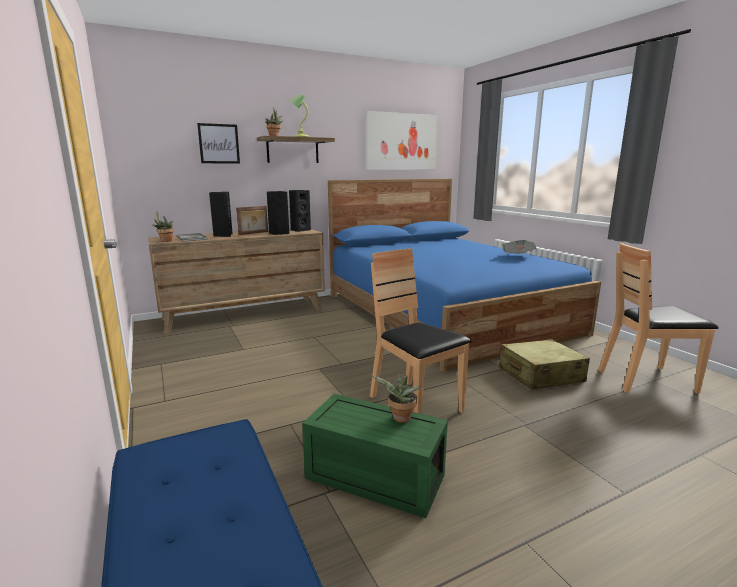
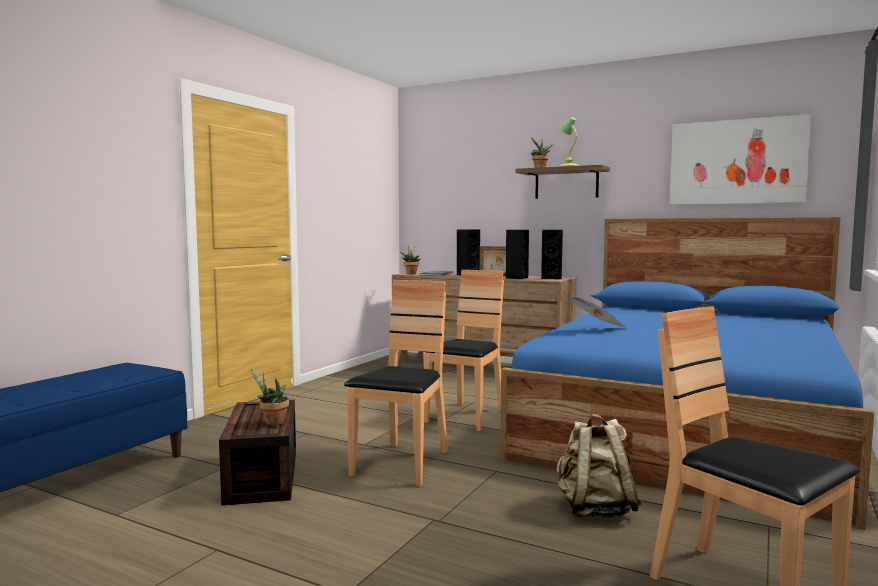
camera: 55 degrees right, 10 degrees down
picture [197,123,240,164] -> none
green storage box [302,394,448,518] -> brown storage box [219,400,296,506]
beige suitcase [499,339,590,390] -> beige backpack [557,414,642,518]
newspaper [502,240,536,254] -> newspaper moved to [569,297,627,327]
none -> brown chair [422,270,504,431]

